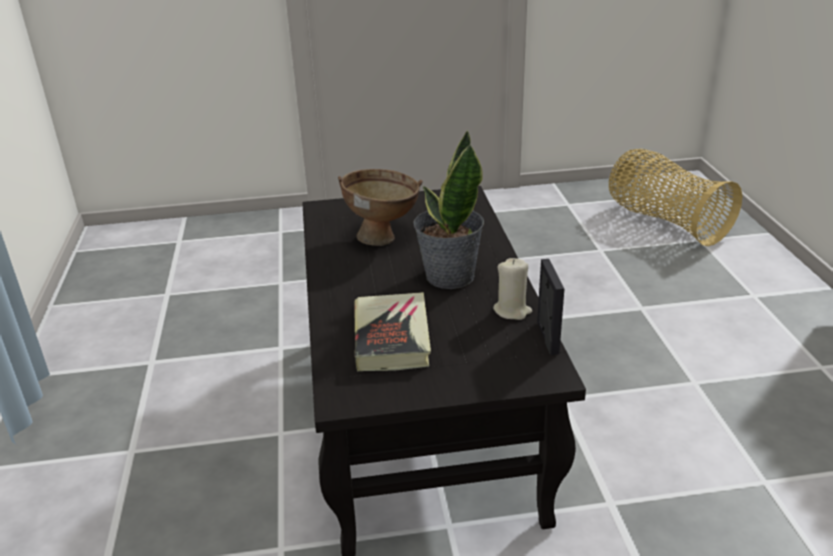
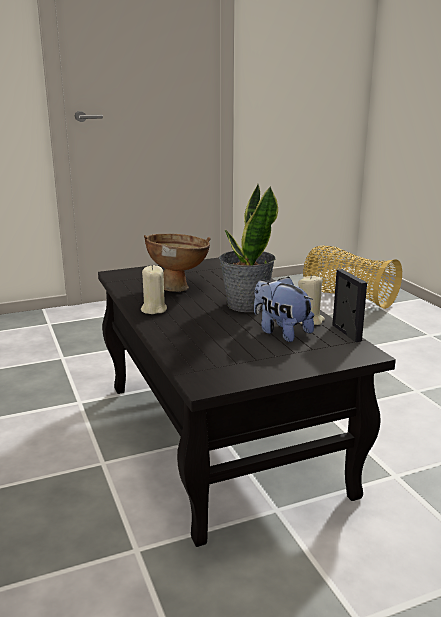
camera: 15 degrees left, 10 degrees down
book [354,292,431,372] -> none
none -> beige candle [141,265,167,314]
none -> plush toy [254,276,314,342]

